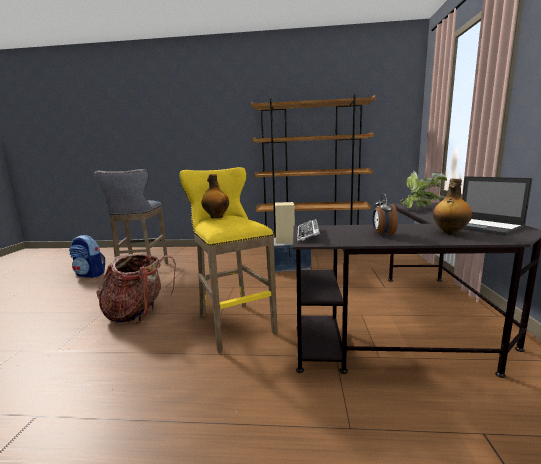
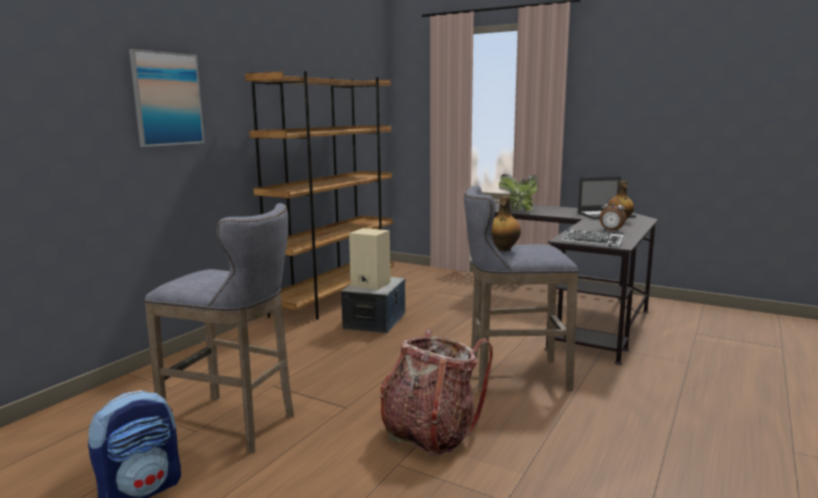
camera: 65 degrees left, 0 degrees up
yellow stool [179,167,278,352] -> grey stool [464,185,579,392]
none -> picture [129,49,205,147]

